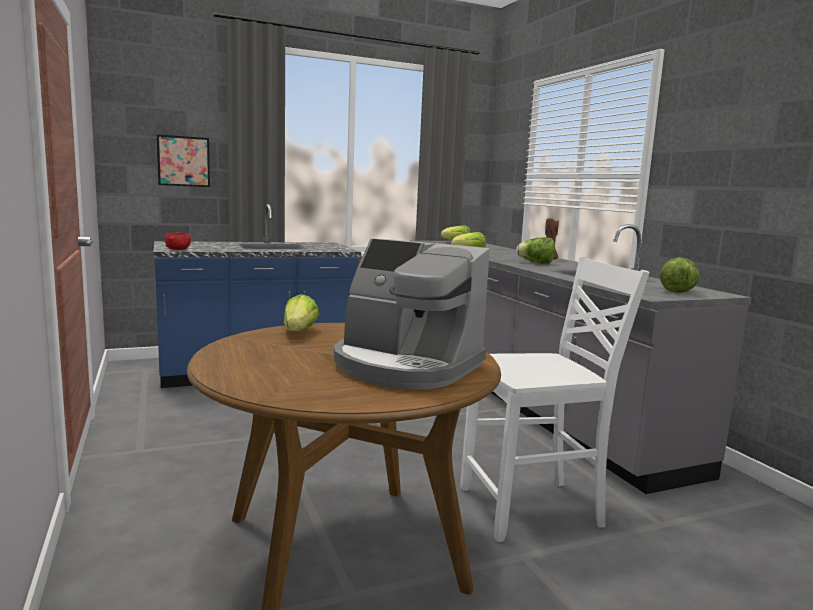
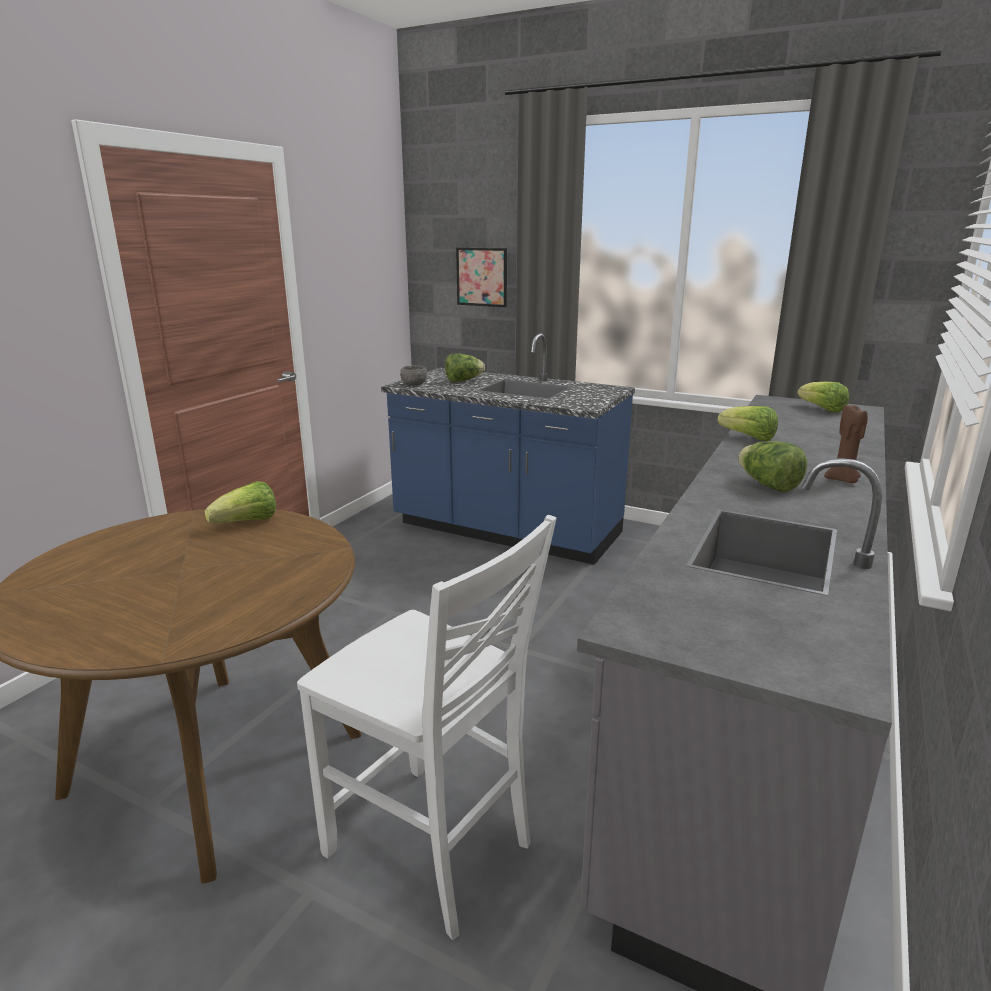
camera: 50 degrees right, 10 degrees up
red bowl [165,232,191,250] -> grey bowl [400,365,427,386]
coffee machine [334,239,490,390] -> none
lettuce [660,257,699,293] -> lettuce moved to [445,353,485,382]

